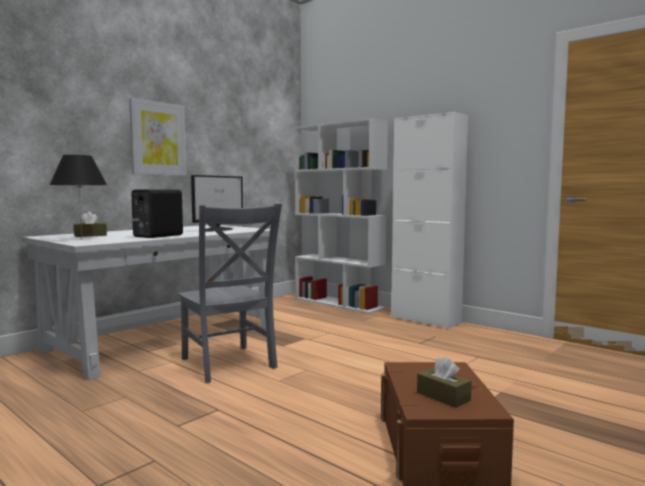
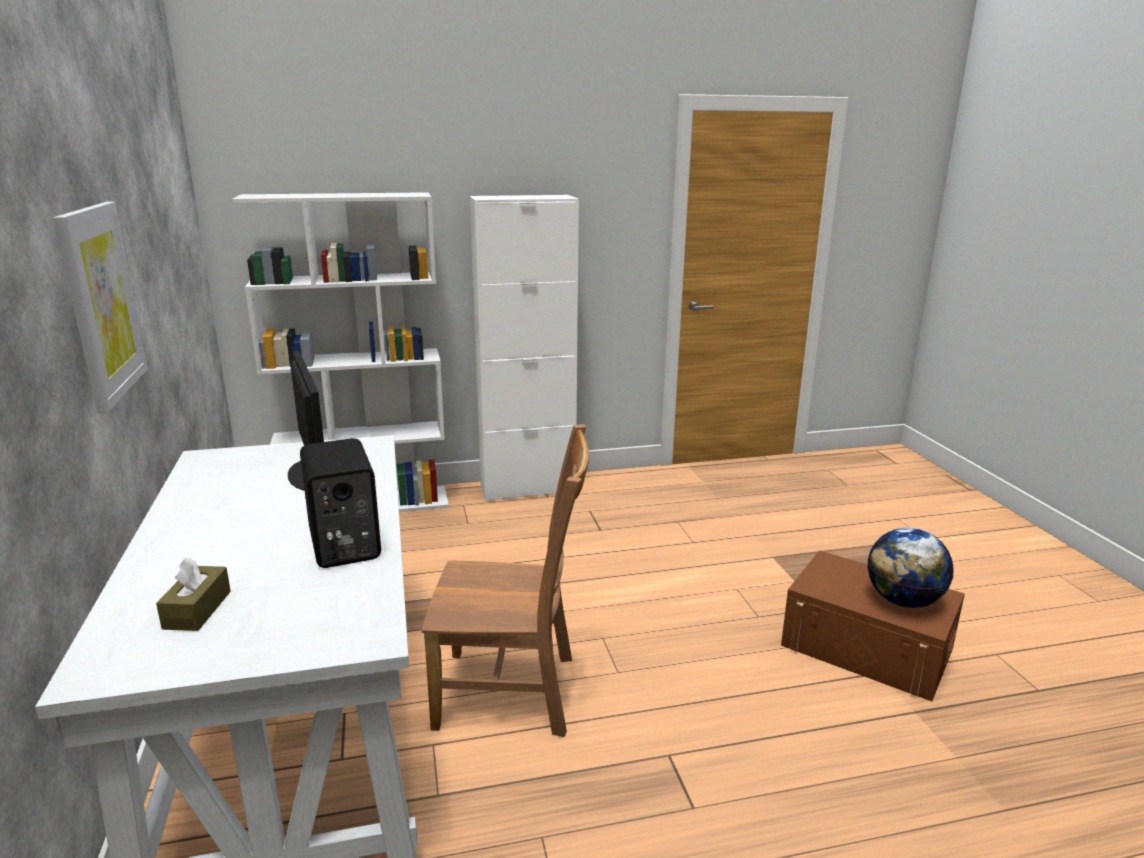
camera: 55 degrees left, 15 degrees up
black table lamp [49,155,107,240] -> none
grey chair [178,204,282,383] -> brown chair [422,424,589,737]
brown tissue box [417,357,472,408] -> globe [868,528,954,608]

